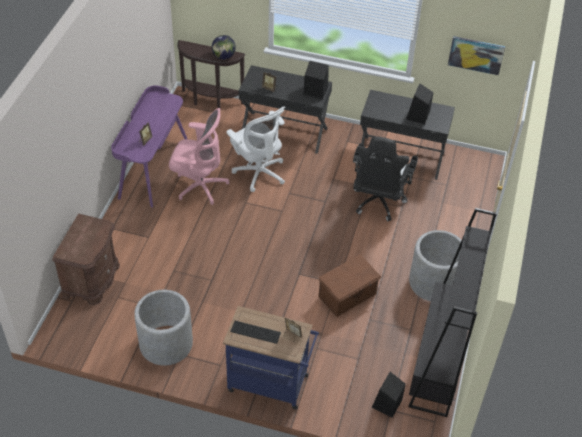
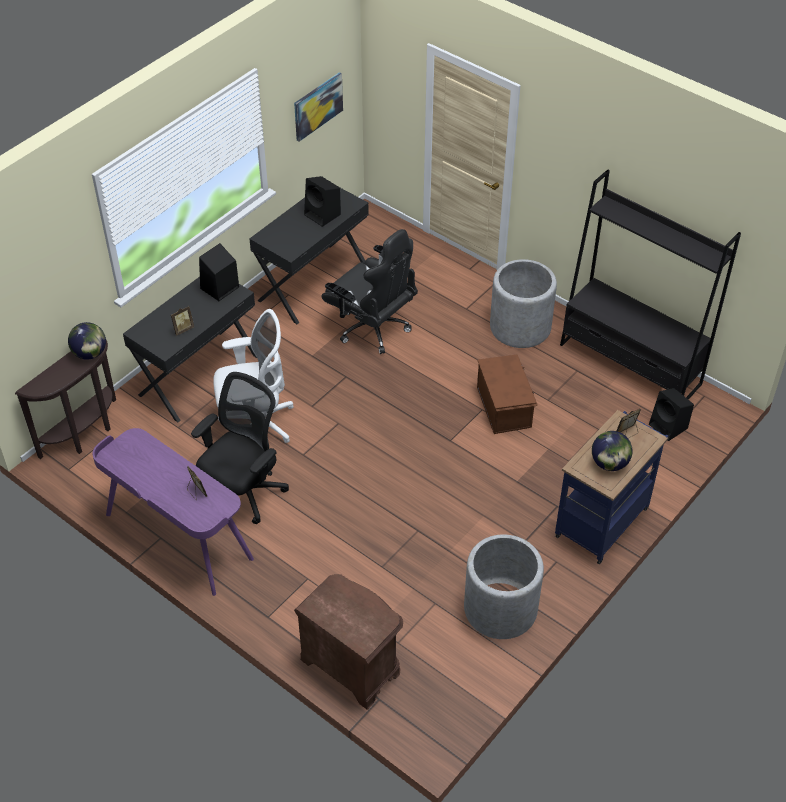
camera: 65 degrees left, 0 degrees up
pink office chair [169,108,229,205] -> black office chair [191,372,289,524]
keyboard [230,321,281,344] -> globe [592,431,633,471]

